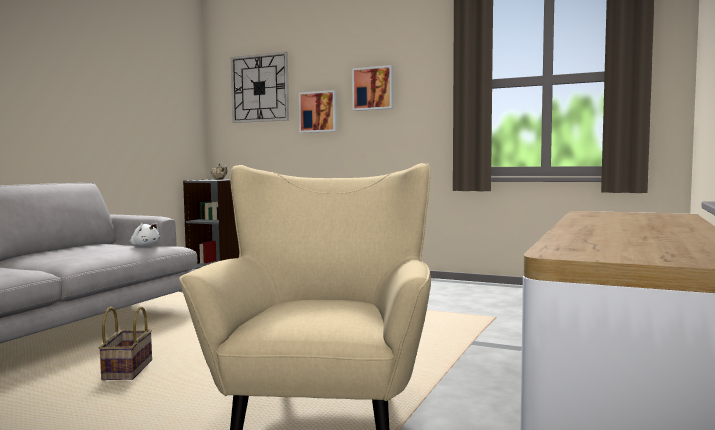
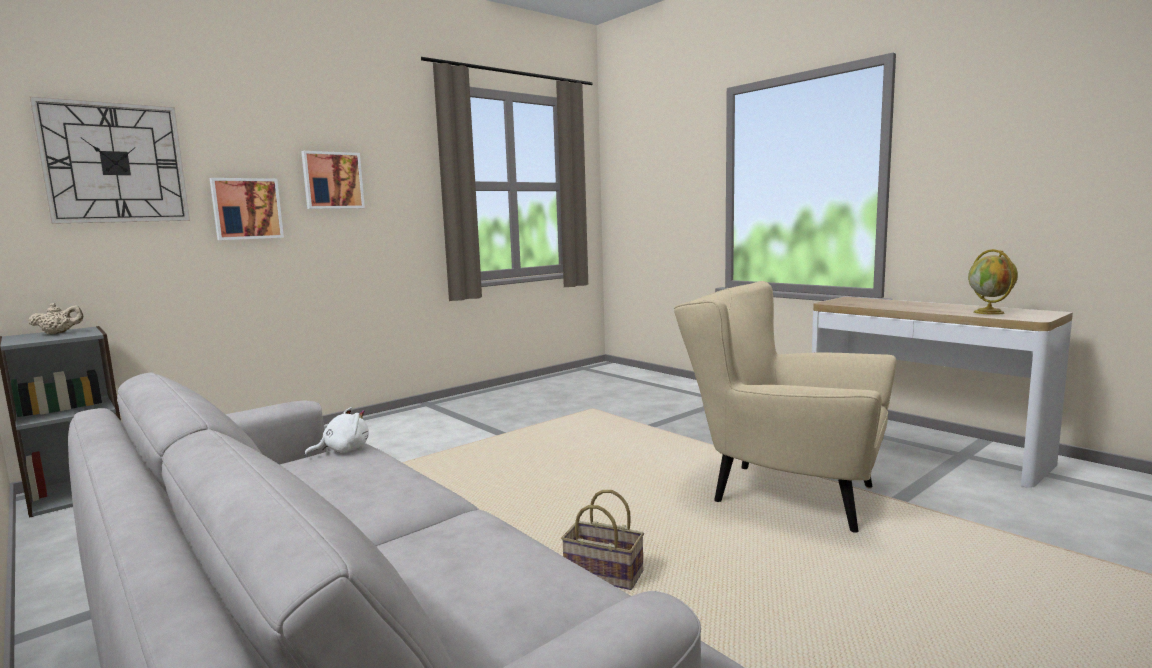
camera: 65 degrees left, 5 degrees up
none -> globe [968,249,1018,315]

